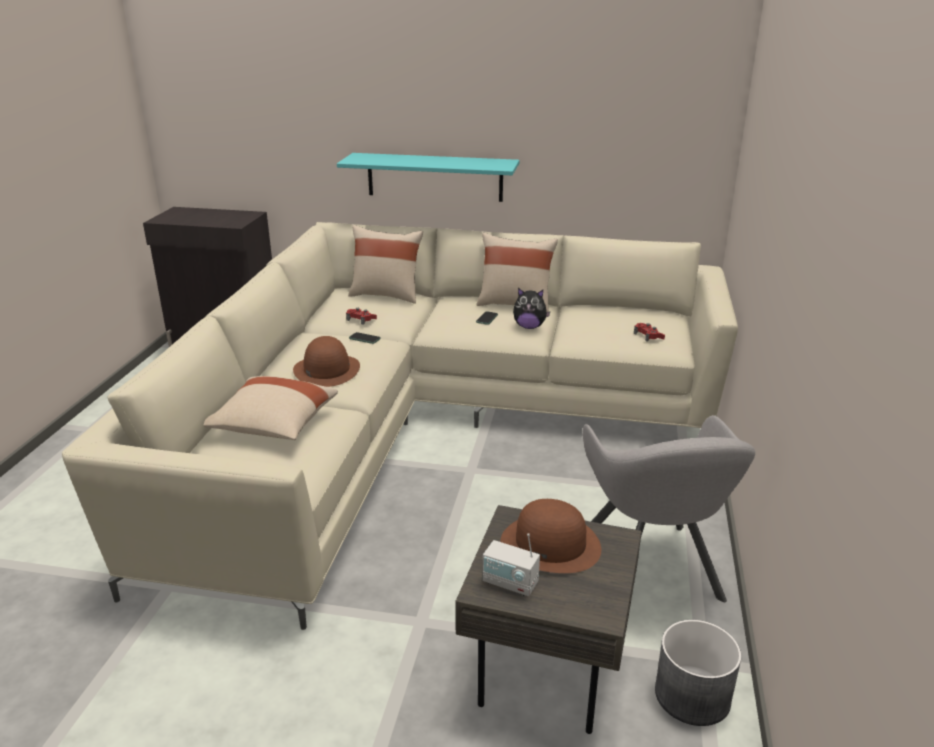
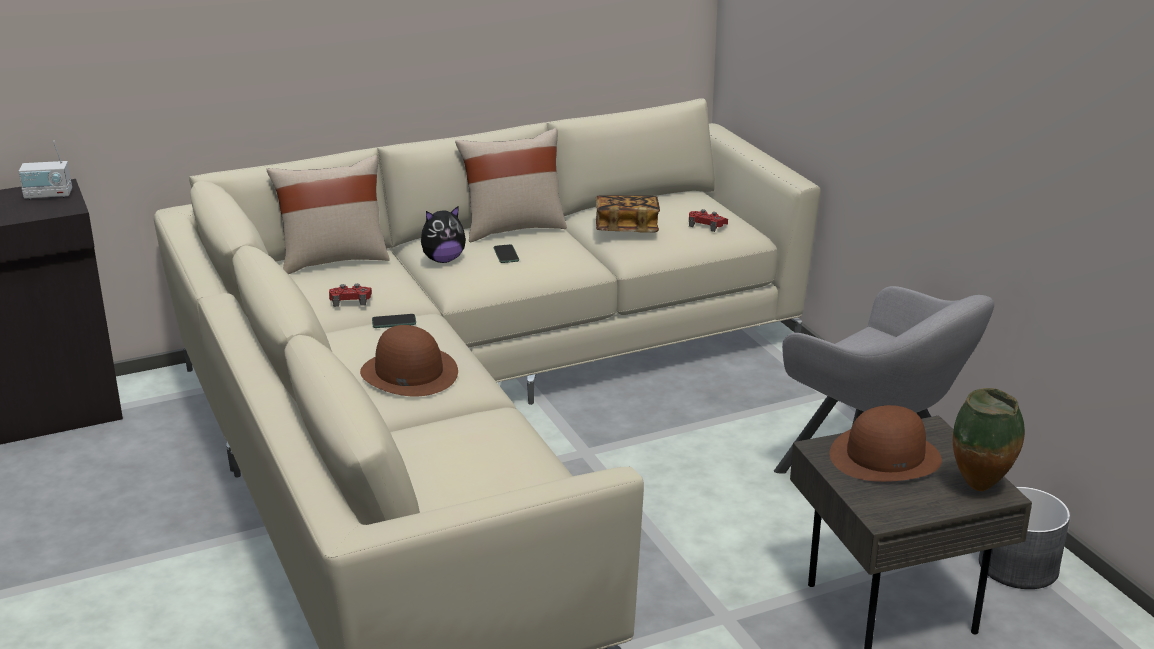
camera: 35 degrees left, 0 degrees up
beige pillow [204,376,338,440] -> none
turquoise shelf [337,153,520,202] -> none
radio [483,533,540,596] -> radio moved to [19,141,72,200]
plush toy [513,288,550,329] -> plush toy moved to [421,206,466,263]
none -> book [596,195,660,232]
none -> vase [953,388,1025,491]

